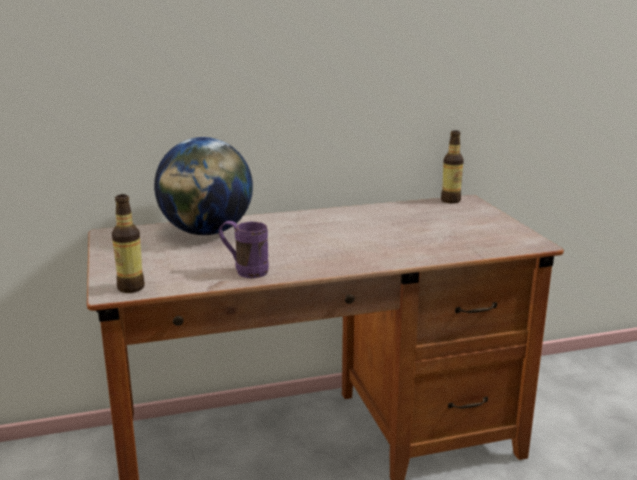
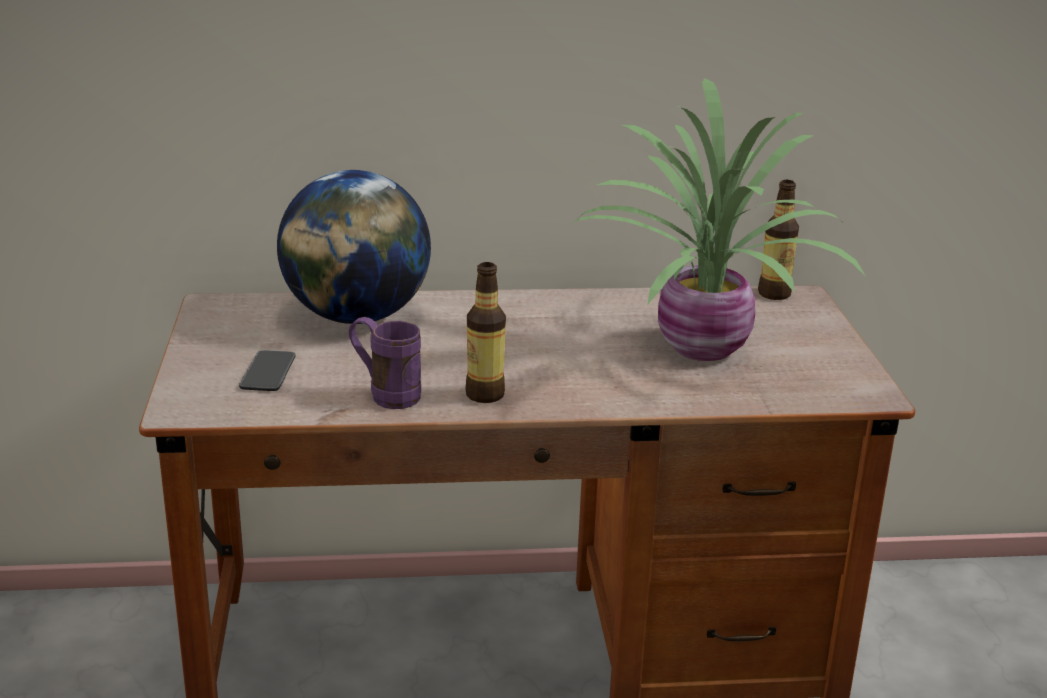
camera: 10 degrees right, 5 degrees up
bottle [112,194,145,293] -> bottle moved to [465,262,506,403]
none -> phone [239,350,296,391]
none -> potted plant [570,78,865,361]

